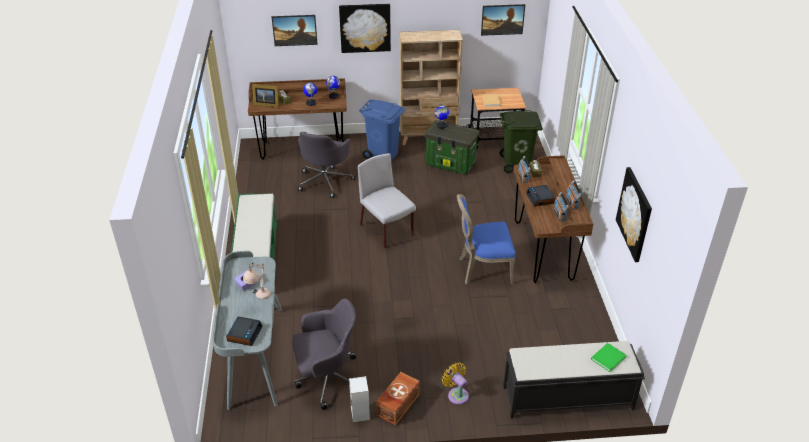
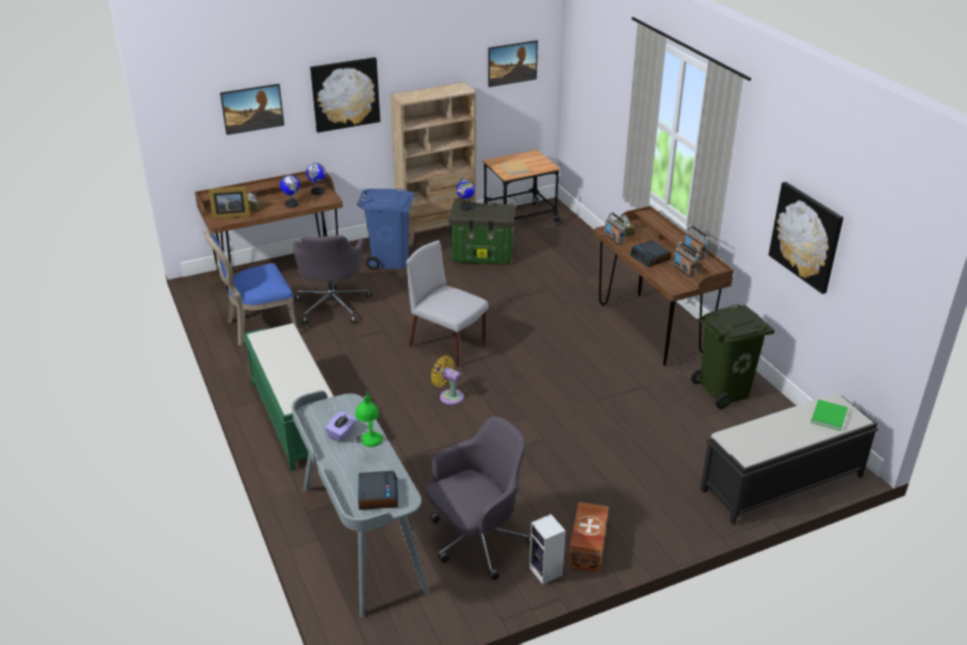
camera: 20 degrees left, 5 degrees down
beige table lamp [243,262,271,299] -> green table lamp [355,390,383,447]
yellow fan [442,362,469,405] -> yellow fan moved to [431,356,464,405]
blue chair [457,194,516,285] -> blue chair moved to [203,231,298,346]
green trash can [500,110,543,173] -> green trash can moved to [691,304,775,409]

